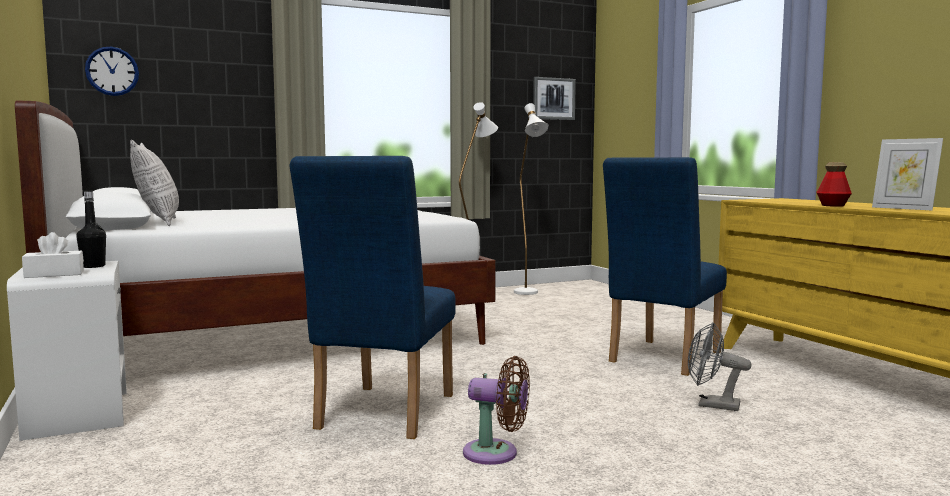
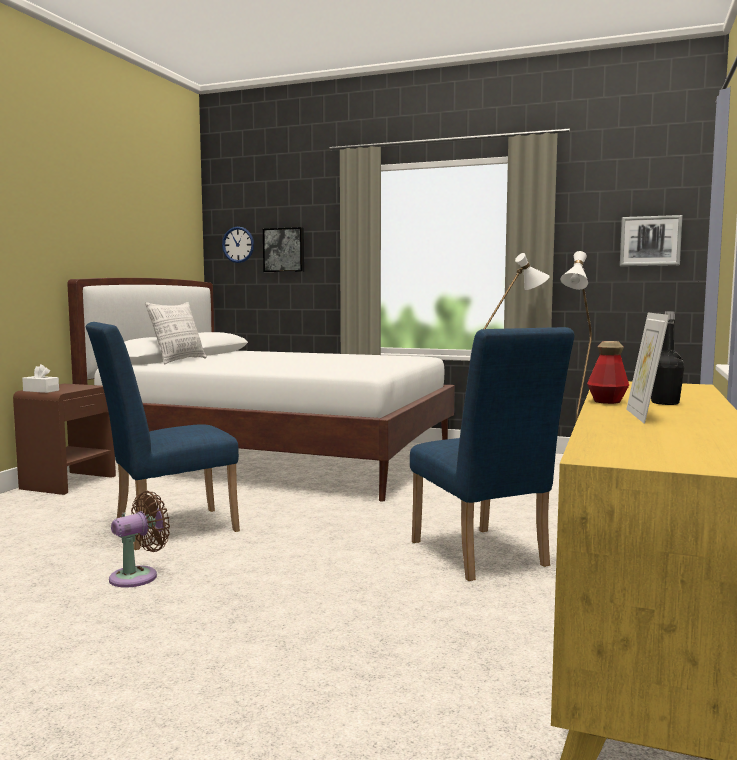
camera: 45 degrees right, 0 degrees up
white nightstand [7,261,127,441] -> brown nightstand [13,384,116,495]
black bottle [76,191,106,268] -> black bottle moved to [651,311,685,405]
brown fan [463,356,530,465] -> brown fan turned 105 degrees counterclockwise [109,491,170,588]
blue chair [603,157,727,376] -> blue chair turned 105 degrees counterclockwise [410,327,575,581]
grey fan [688,322,752,411] -> none
none -> picture [263,227,304,272]

